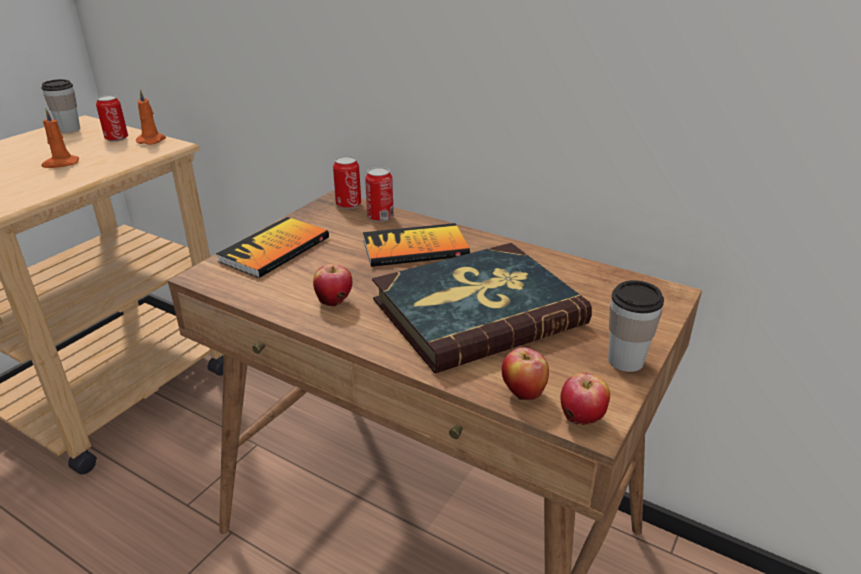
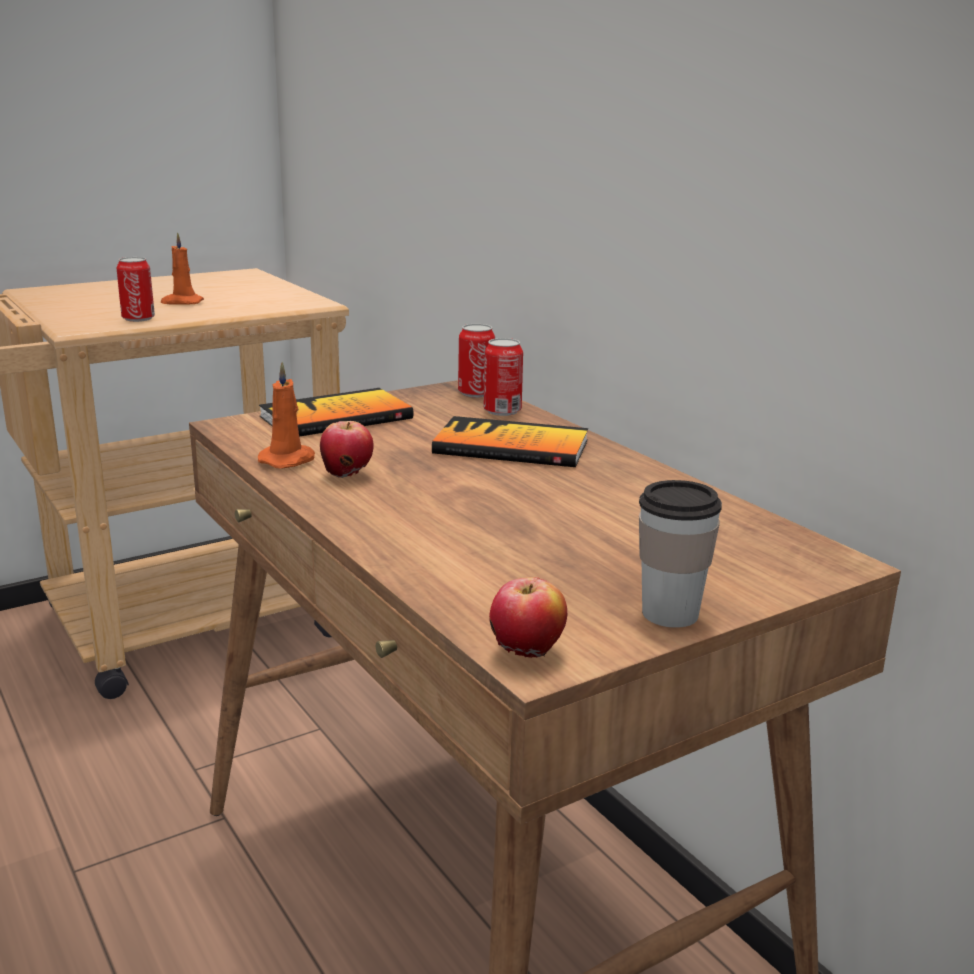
camera: 25 degrees right, 10 degrees down
cup [41,79,80,133] -> none
can [96,95,128,142] -> can moved to [117,257,155,322]
orange candle [136,89,166,145] -> orange candle moved to [257,362,315,469]
book [372,243,592,373] -> none
apple [502,347,549,400] -> none

